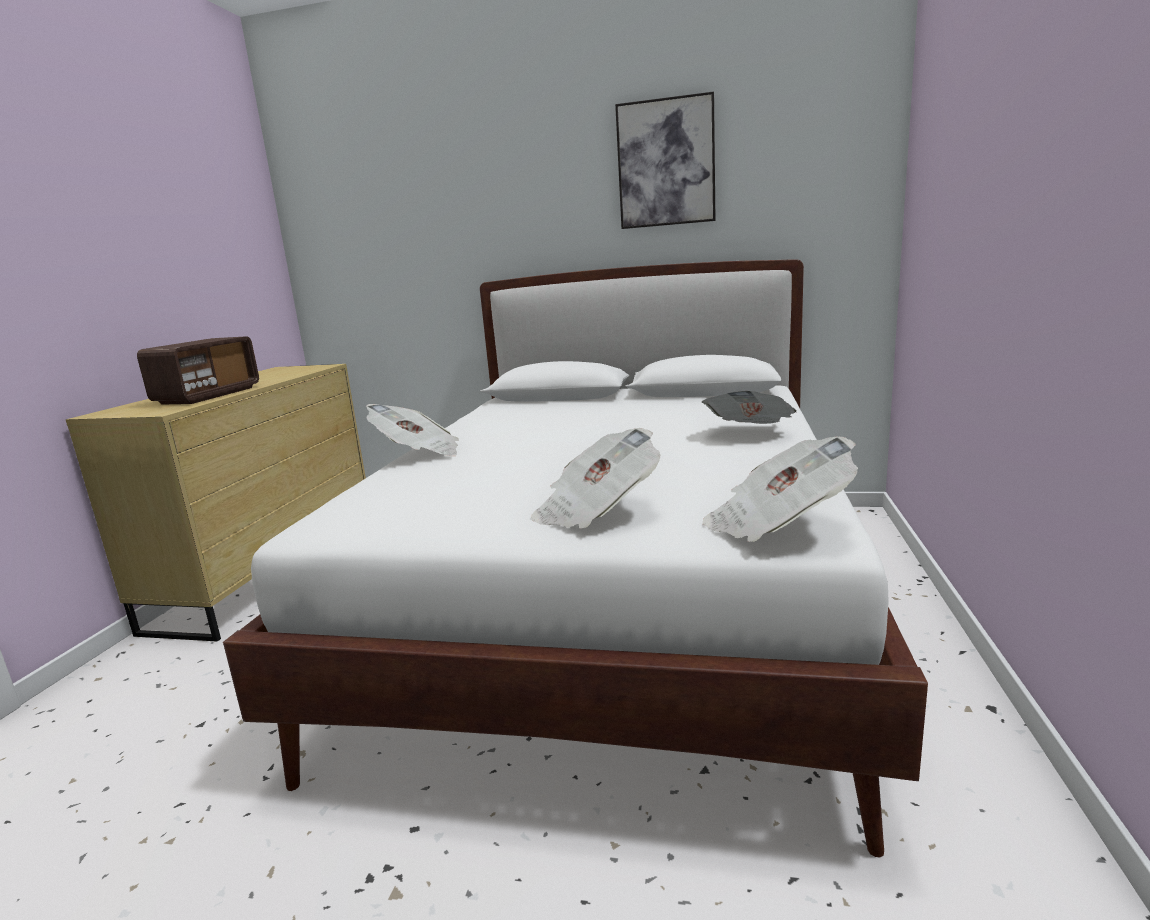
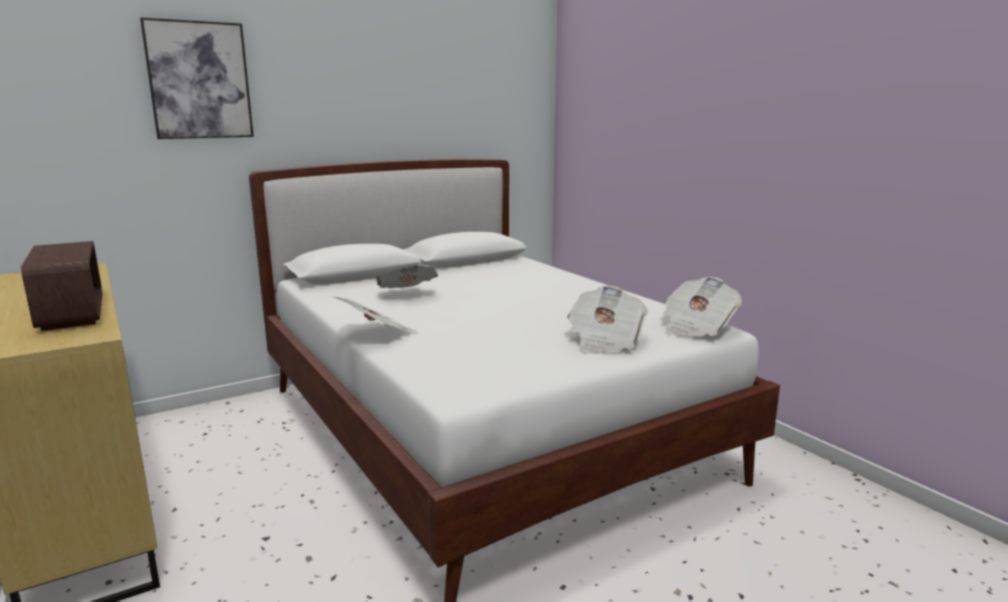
camera: 45 degrees left, 0 degrees up
picture [615,91,716,229] -> picture moved to [140,17,254,139]
newspaper [702,391,796,424] -> newspaper moved to [376,266,438,288]

